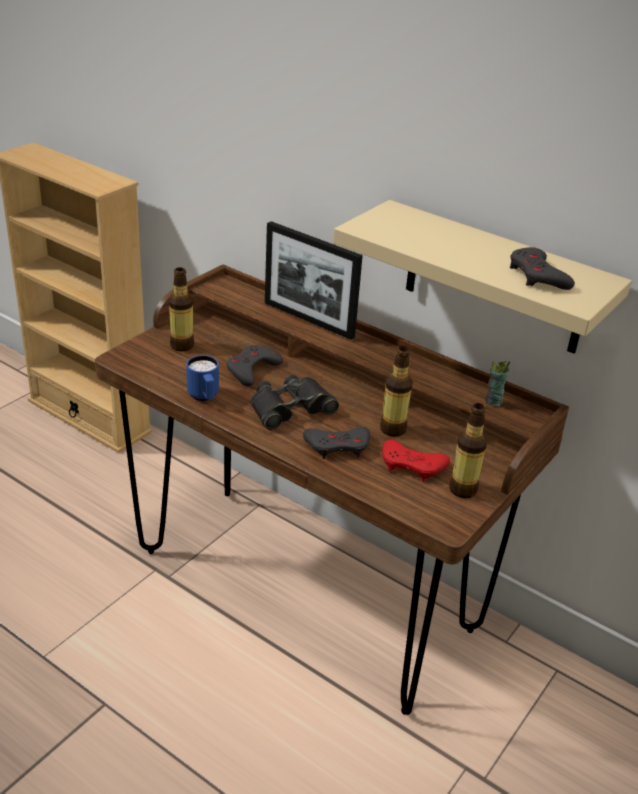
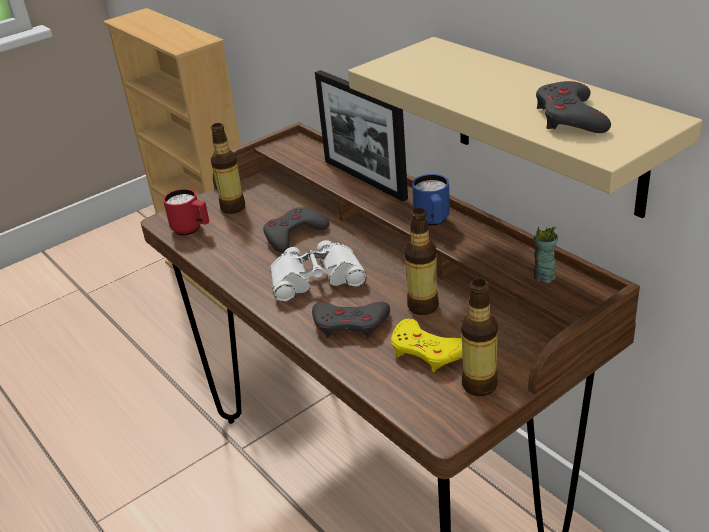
camera: 20 degrees right, 0 degrees up
blue mug [186,355,219,401] -> blue mug moved to [412,174,450,226]
black binoculars [250,375,339,430] -> white binoculars [270,240,367,302]
red game controller [382,439,450,482] -> yellow game controller [391,319,463,372]
none -> red mug [163,189,209,235]

